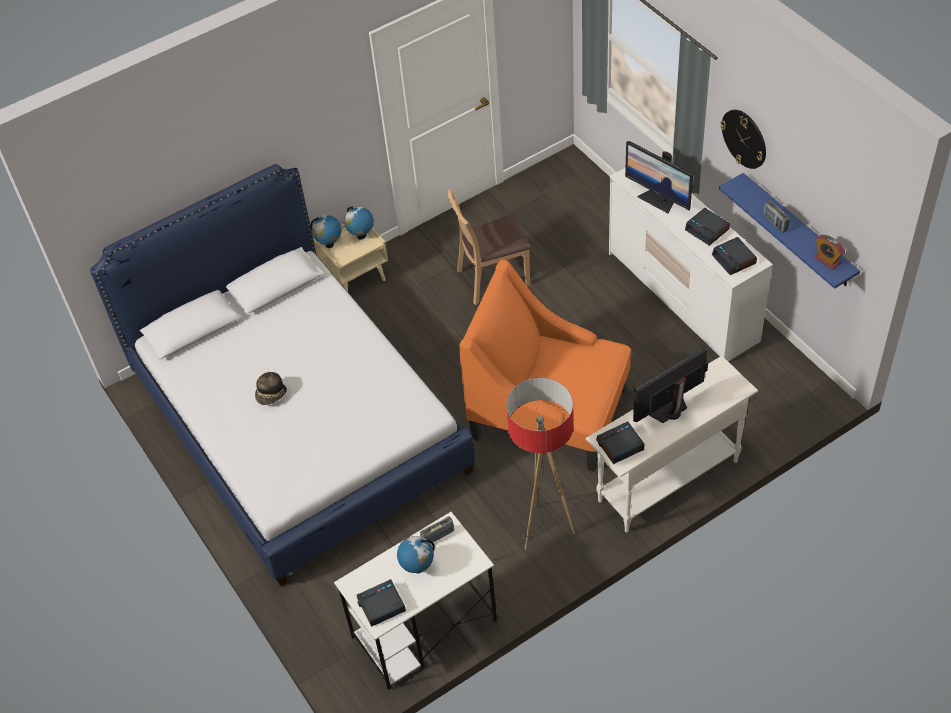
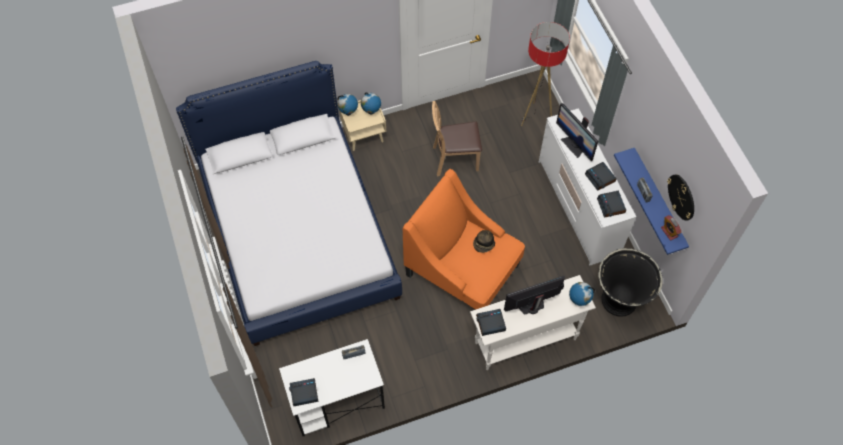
camera: 10 degrees right, 10 degrees up
hat [255,372,287,405] -> hat moved to [473,230,495,253]
globe [397,536,435,573] -> globe moved to [569,282,595,306]
floor lamp [506,377,575,550] -> floor lamp moved to [521,22,570,126]
wall clock [720,110,766,169] -> wall clock moved to [667,174,694,221]
none -> black planter [598,248,663,317]

